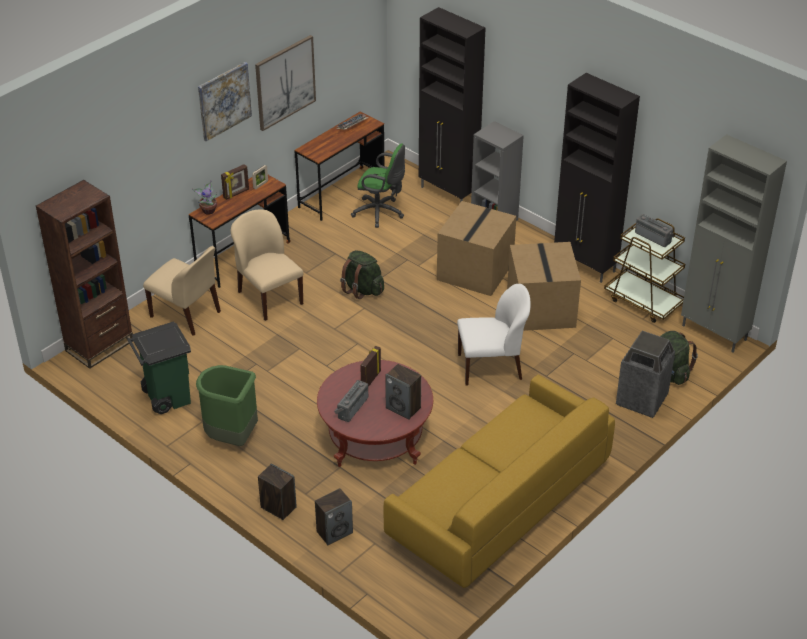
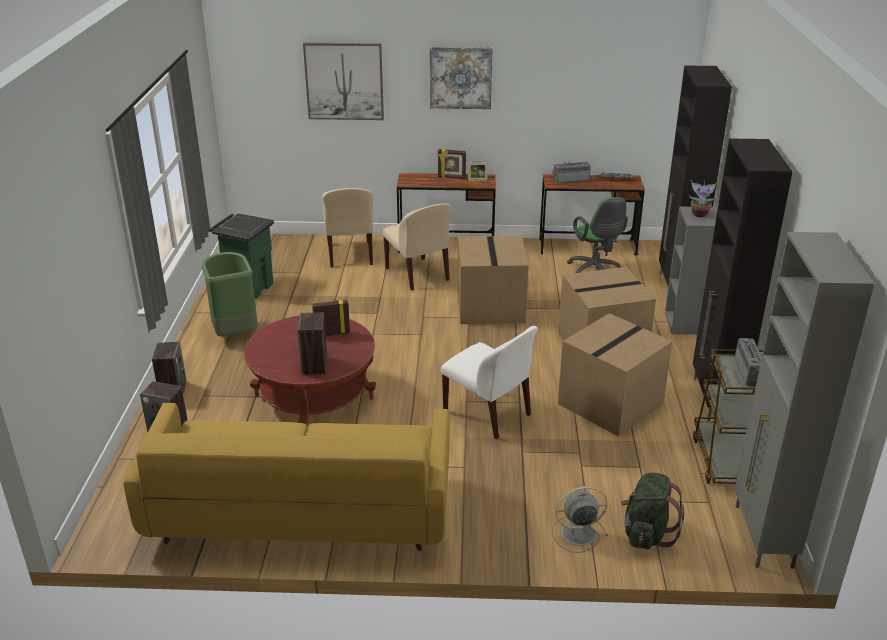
camera: 50 degrees right, 10 degrees down
brown bookcase [36,180,133,369] -> none
potted plant [192,180,217,215] -> potted plant moved to [689,180,717,217]
beige chair [231,210,303,321] -> beige chair turned 135 degrees clockwise [382,203,451,291]
picture [255,35,316,131] -> picture moved to [303,43,384,120]
radio [334,380,368,422] -> radio moved to [552,161,591,183]
green backpack [340,250,384,299] -> cardboard box [458,236,529,324]
trash can [616,331,675,418] -> grey fan [552,486,608,553]

